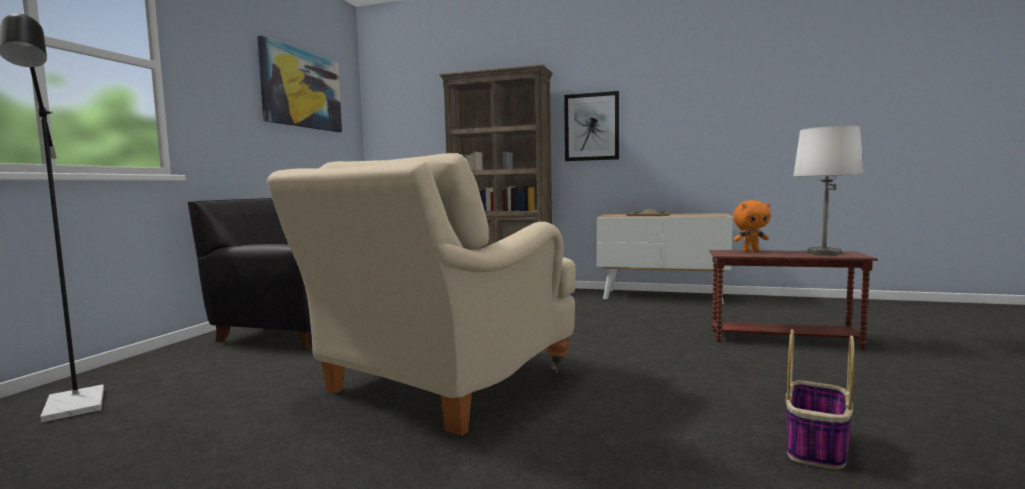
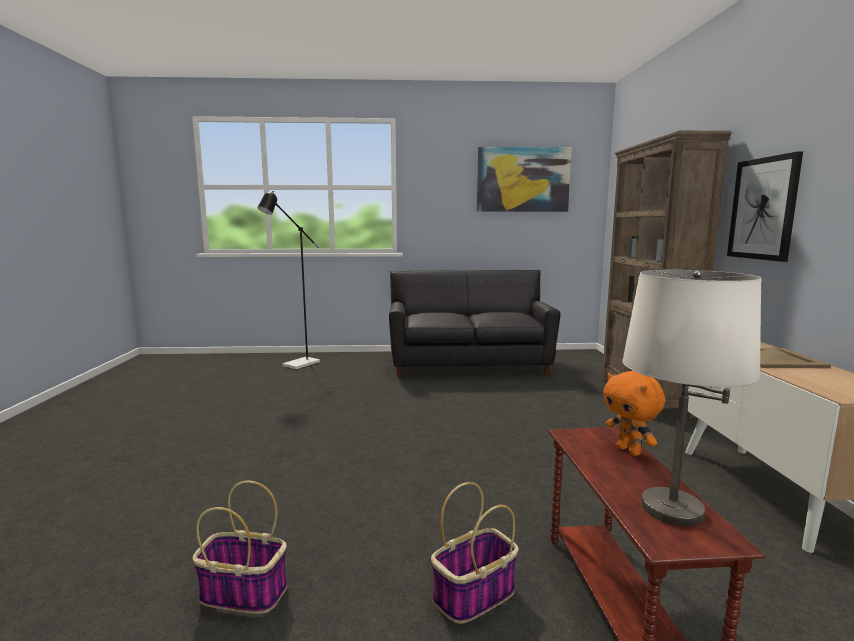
camera: 70 degrees right, 5 degrees up
beige armchair [267,153,576,436] -> none
none -> basket [431,482,519,624]

